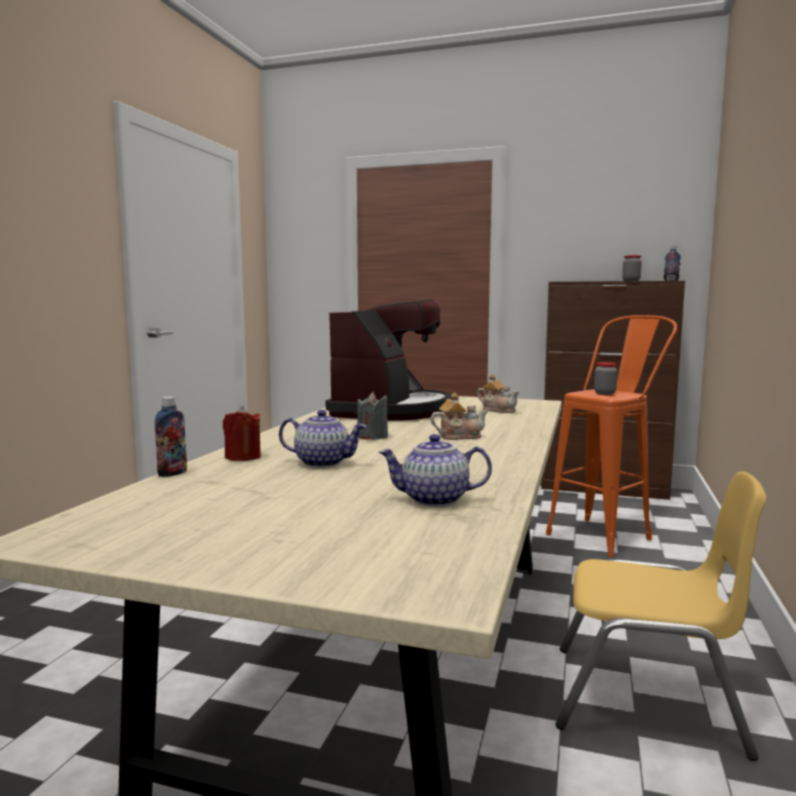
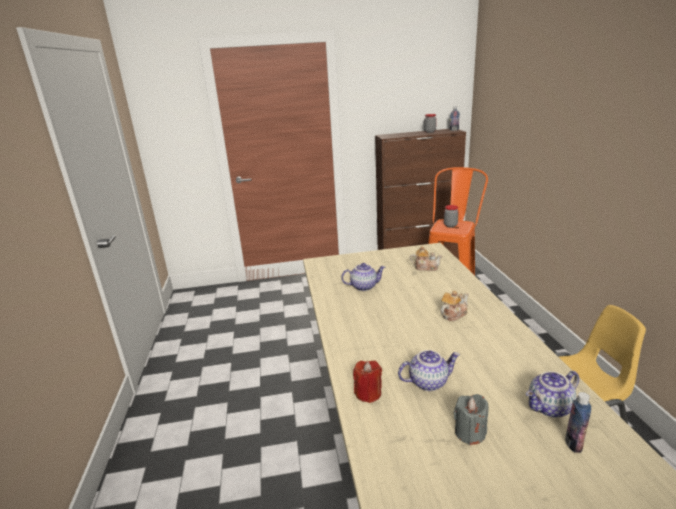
camera: 25 degrees left, 15 degrees up
bottle [155,397,187,477] -> bottle moved to [565,392,591,453]
coffee machine [326,300,451,421] -> teapot [341,263,385,291]
grey candle [357,392,388,440] -> grey candle moved to [454,394,489,445]

